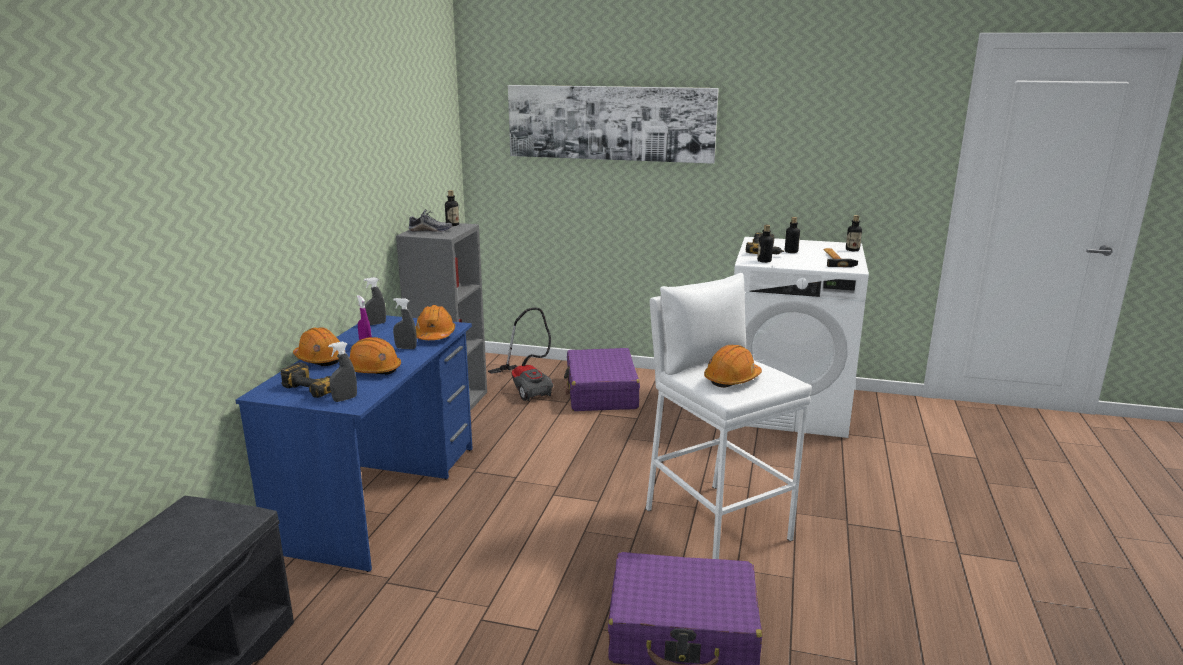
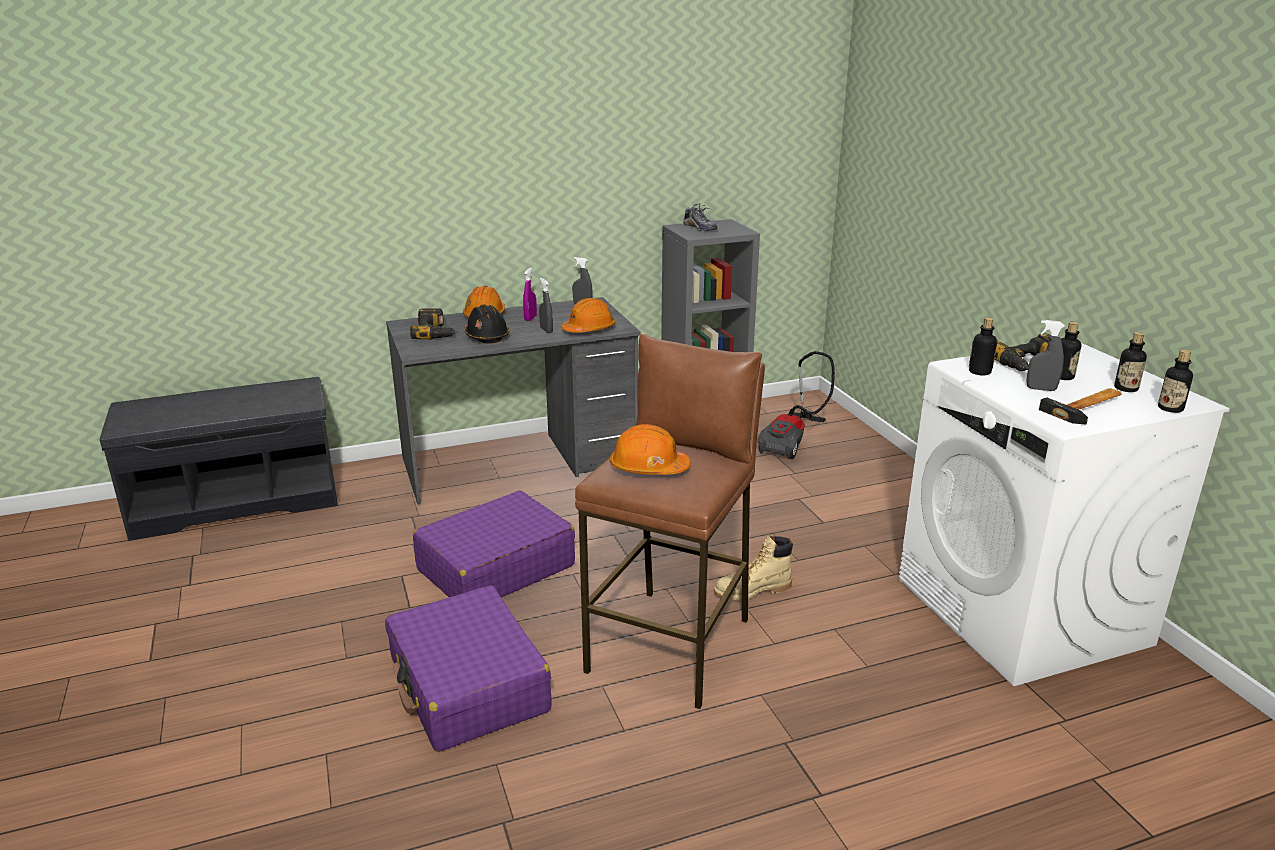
camera: 55 degrees right, 5 degrees up
blue desk [236,315,473,572] -> grey desk [386,297,641,504]
grey spray bottle [328,341,357,402] -> grey spray bottle moved to [1026,320,1065,391]
orange hard hat [350,337,401,375] -> black hard hat [465,304,509,344]
bottle [445,190,459,226] -> bottle moved to [1114,332,1147,392]
picture [508,85,719,164] -> none
purple suitcase [564,348,640,411] -> purple suitcase moved to [413,491,575,598]
white stool [646,273,812,559] -> brown stool [575,333,765,709]
none -> beige boot [714,535,793,601]

